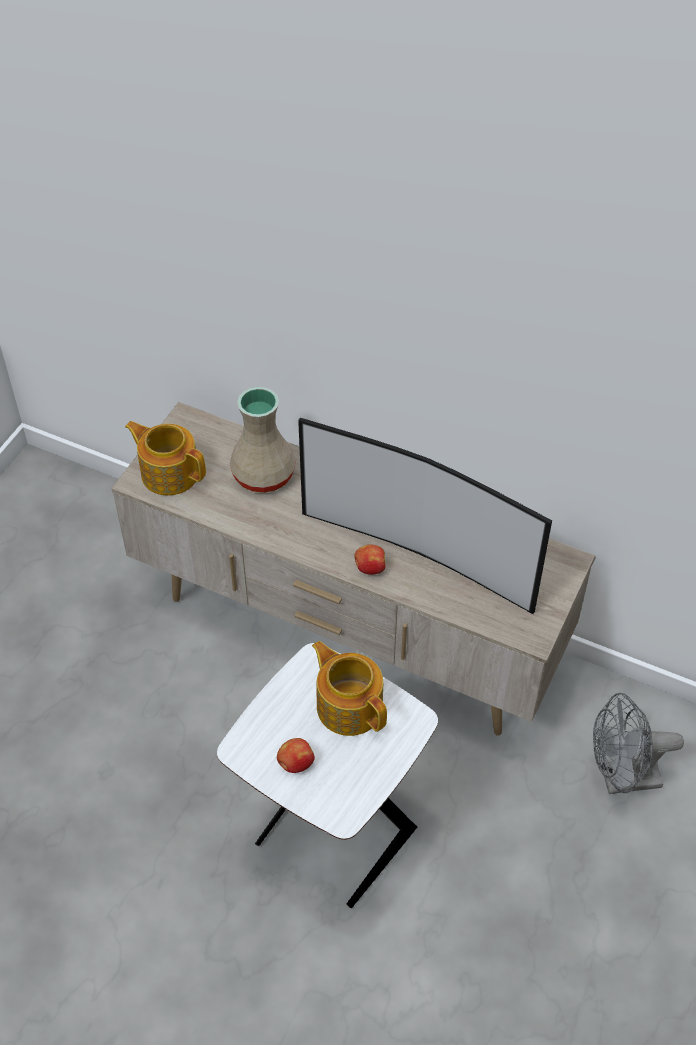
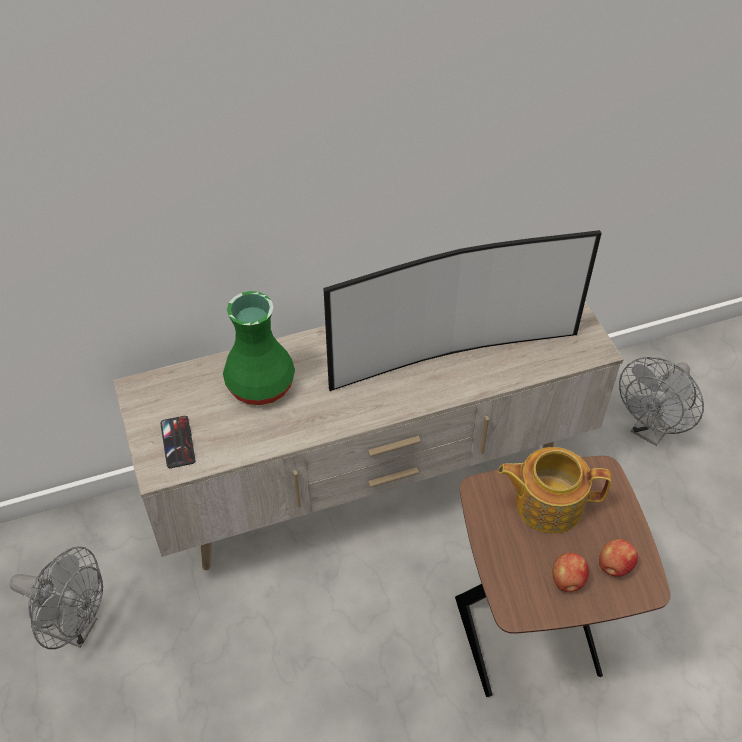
camera: 45 degrees left, 0 degrees up
teapot [125,421,206,496] -> phone [160,416,195,468]
white side table [217,643,438,908] -> brown side table [455,456,671,697]
beige vase [230,387,296,493] -> green vase [223,291,295,405]
apple [355,544,386,575] -> apple moved to [599,539,638,577]
none -> grey fan [9,546,103,649]

